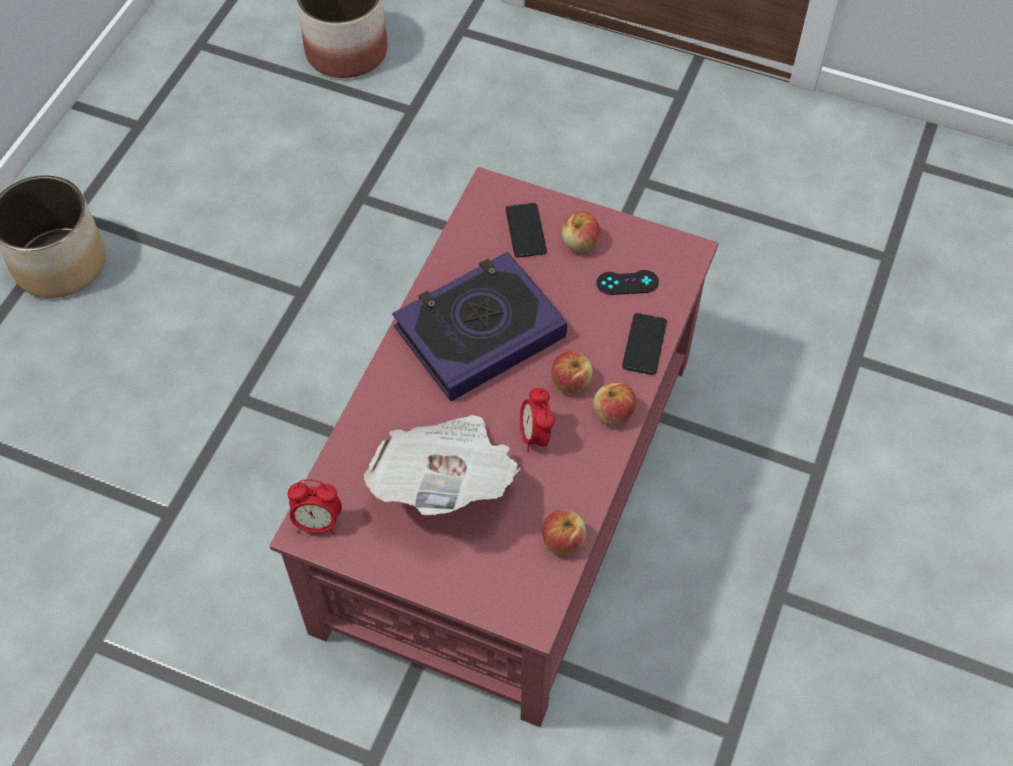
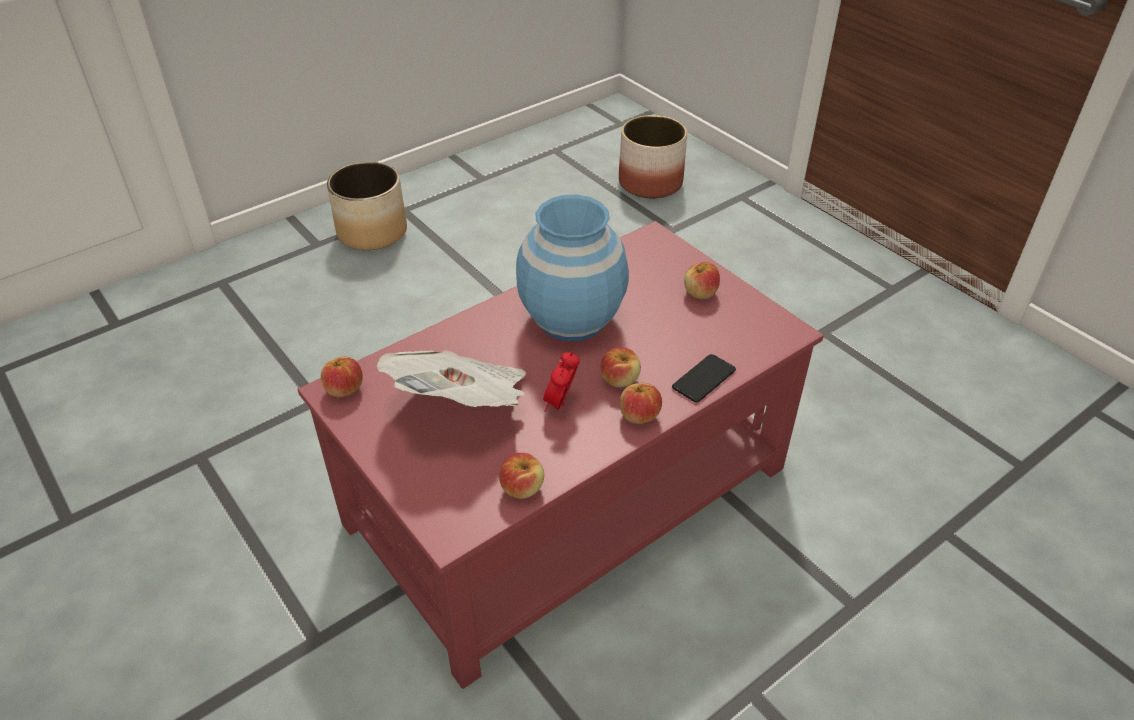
camera: 30 degrees right, 15 degrees down
alarm clock [288,480,342,535] -> apple [321,357,363,397]
book [392,252,567,401] -> blue vase [516,195,629,341]
phone [505,203,547,258] -> none
black game controller [597,270,659,295] -> none

